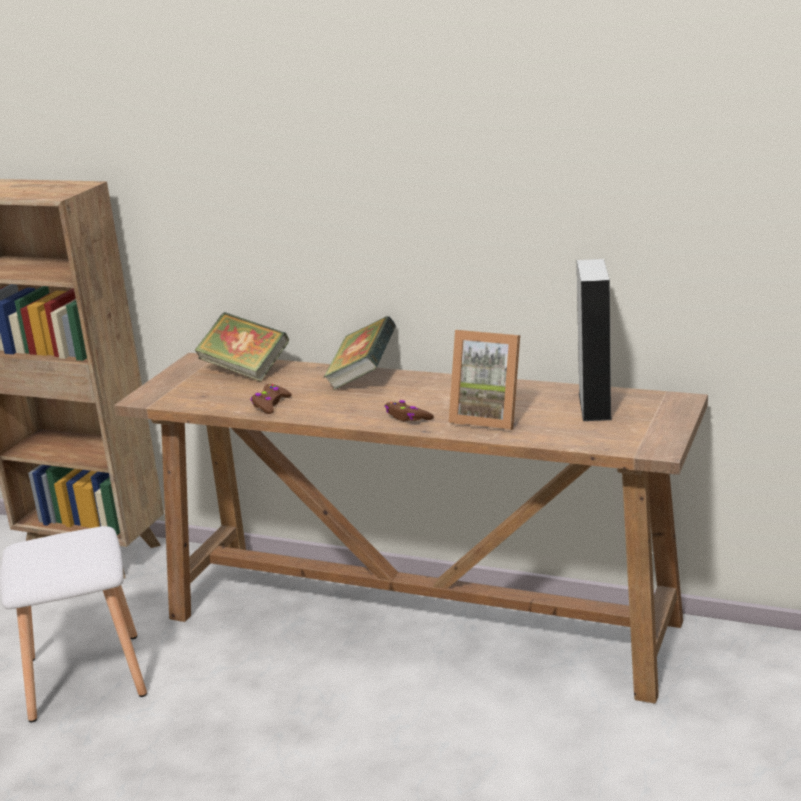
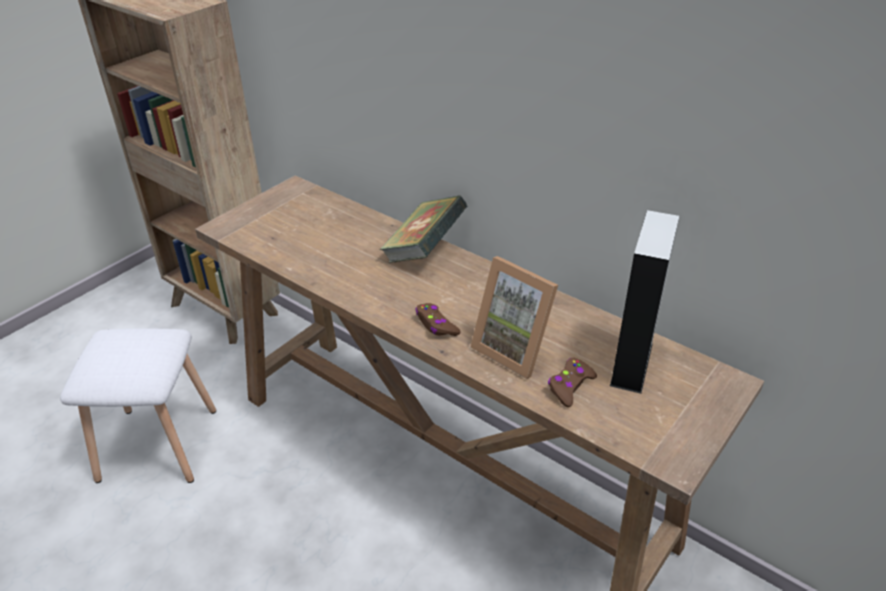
camera: 15 degrees right, 15 degrees up
book [194,312,289,382] -> none
brown game controller [251,384,292,414] -> brown game controller moved to [548,358,597,407]

